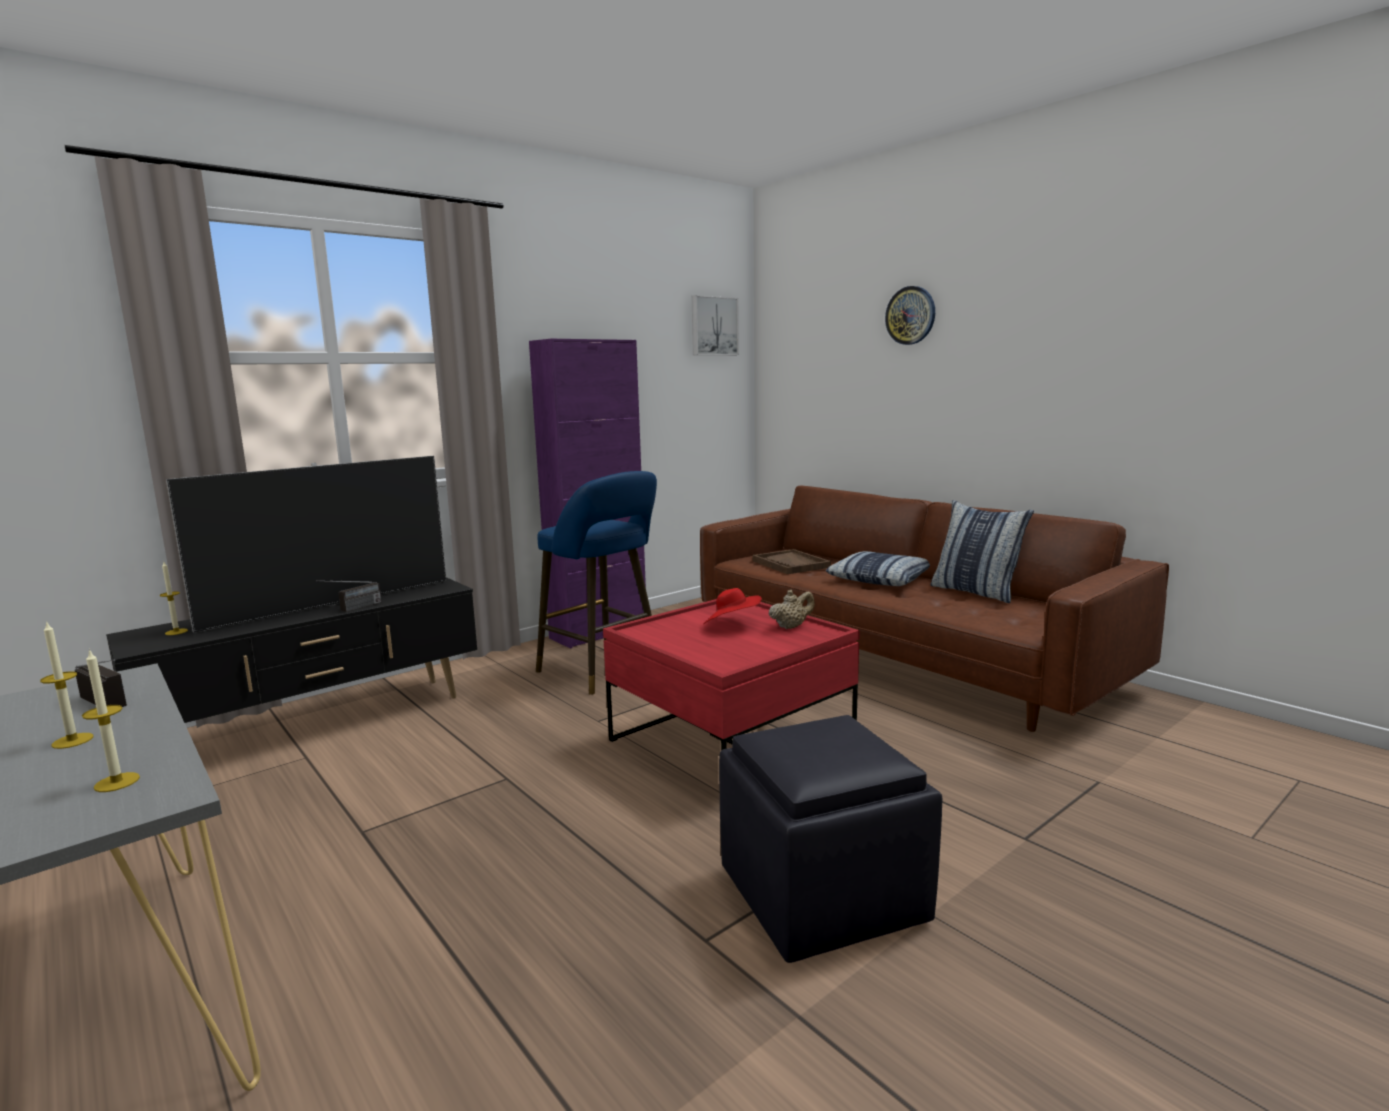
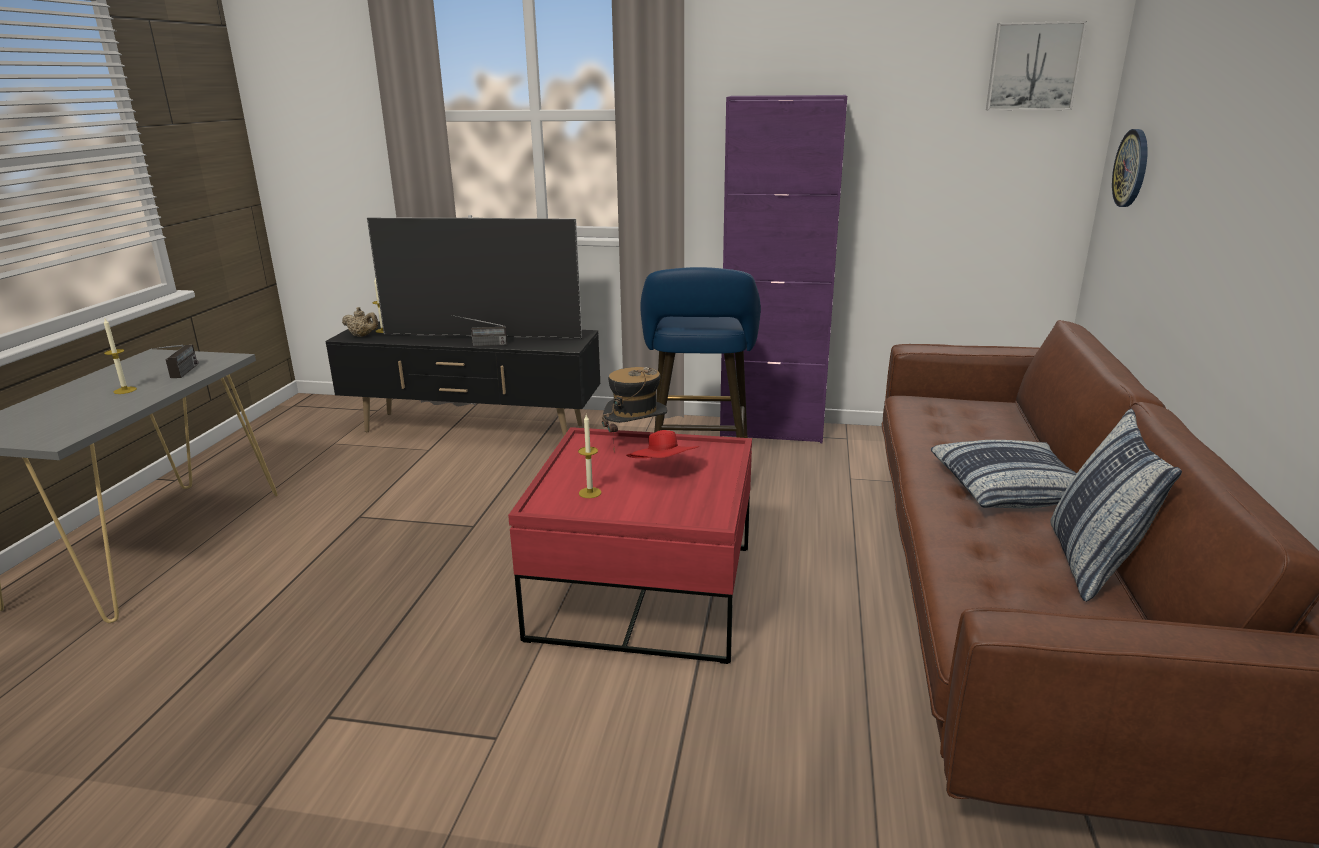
camera: 50 degrees right, 10 degrees up
candle [82,649,140,792] -> candle moved to [578,415,602,498]
black ottoman [719,715,943,963] -> none
brown tray [752,549,831,574] -> none
beige teapot [769,590,815,629] -> beige teapot moved to [342,307,378,337]
wall clock [885,286,935,345] -> wall clock moved to [1112,129,1148,207]
none -> hat [602,367,667,450]

